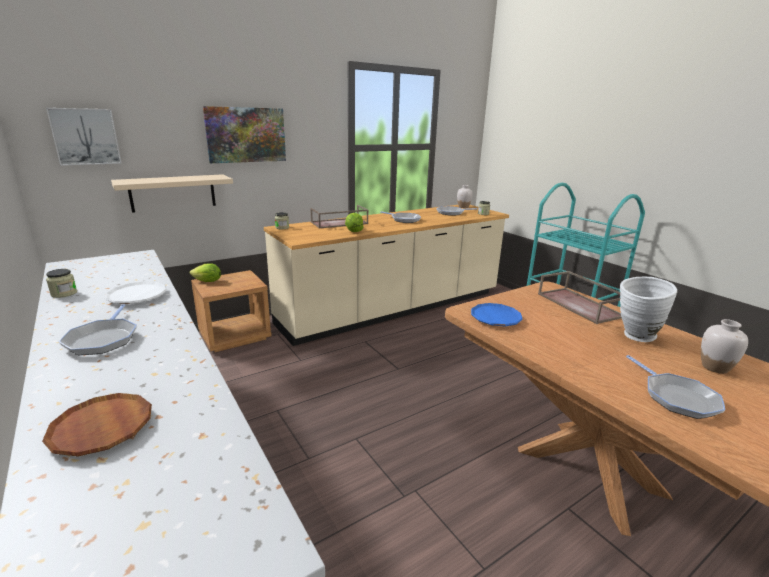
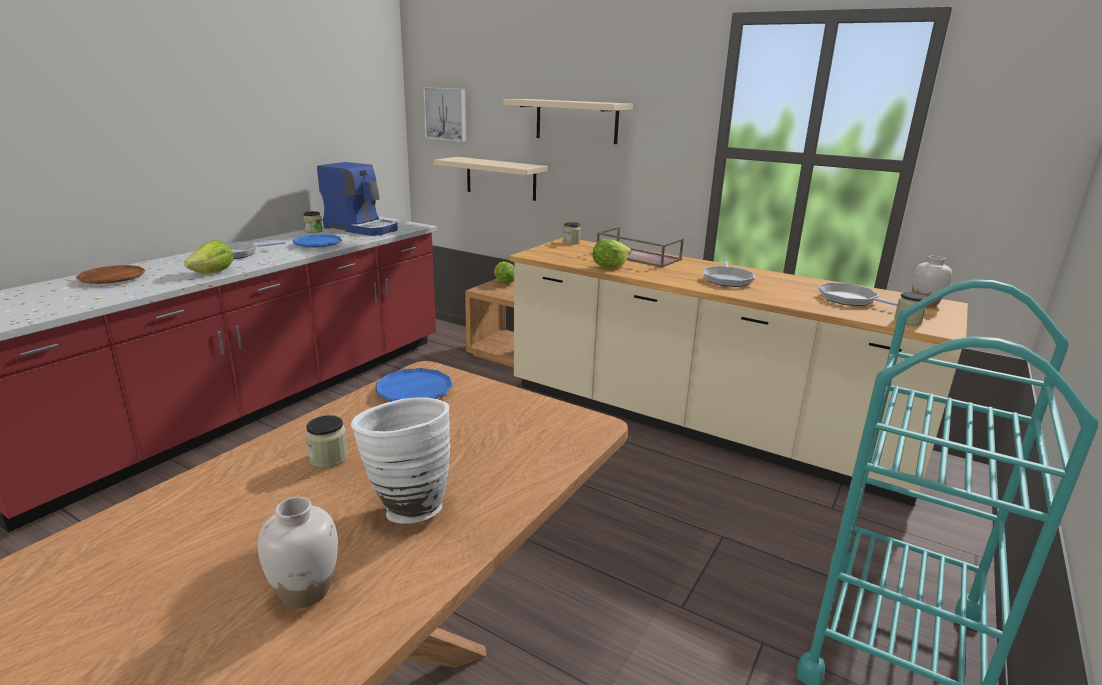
camera: 65 degrees right, 0 degrees up
white plate [106,282,167,304] -> blue plate [293,234,342,248]
picture [203,106,286,163] -> beige shelf [503,99,633,144]
brown tray [538,271,622,324] -> none
frying pan [626,355,725,419] -> none
none -> lettuce [184,240,234,273]
none -> jar [305,415,348,468]
none -> coffee machine [317,162,398,236]

